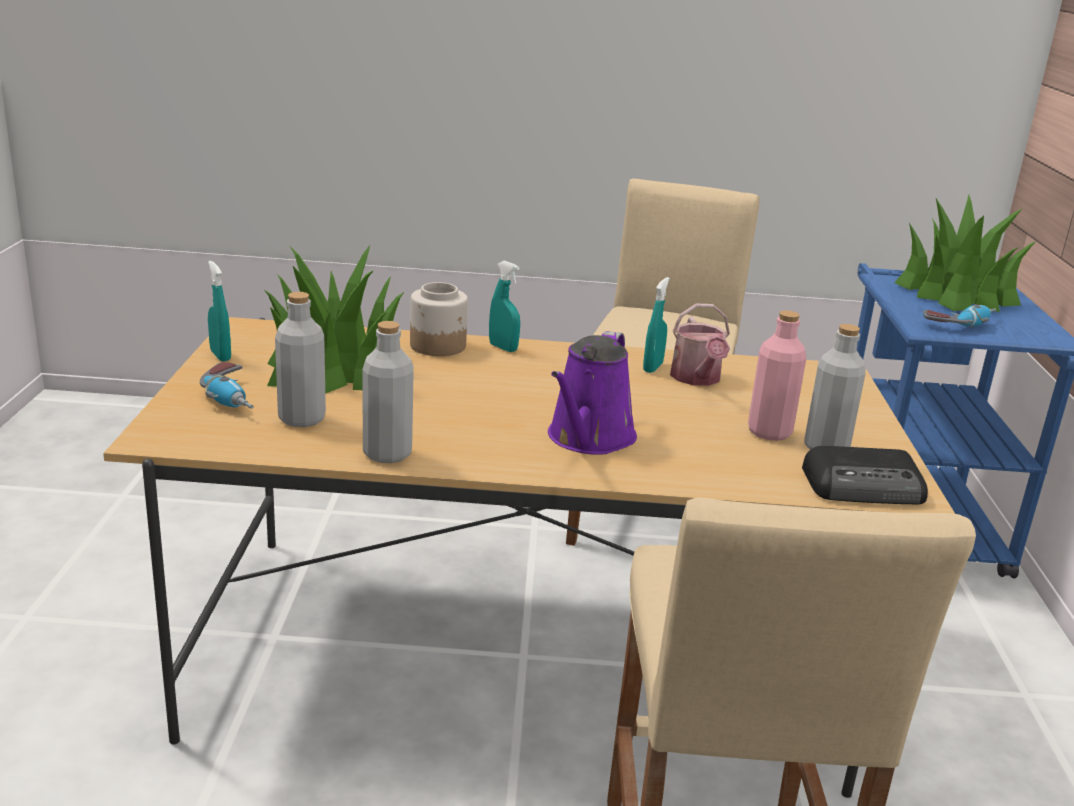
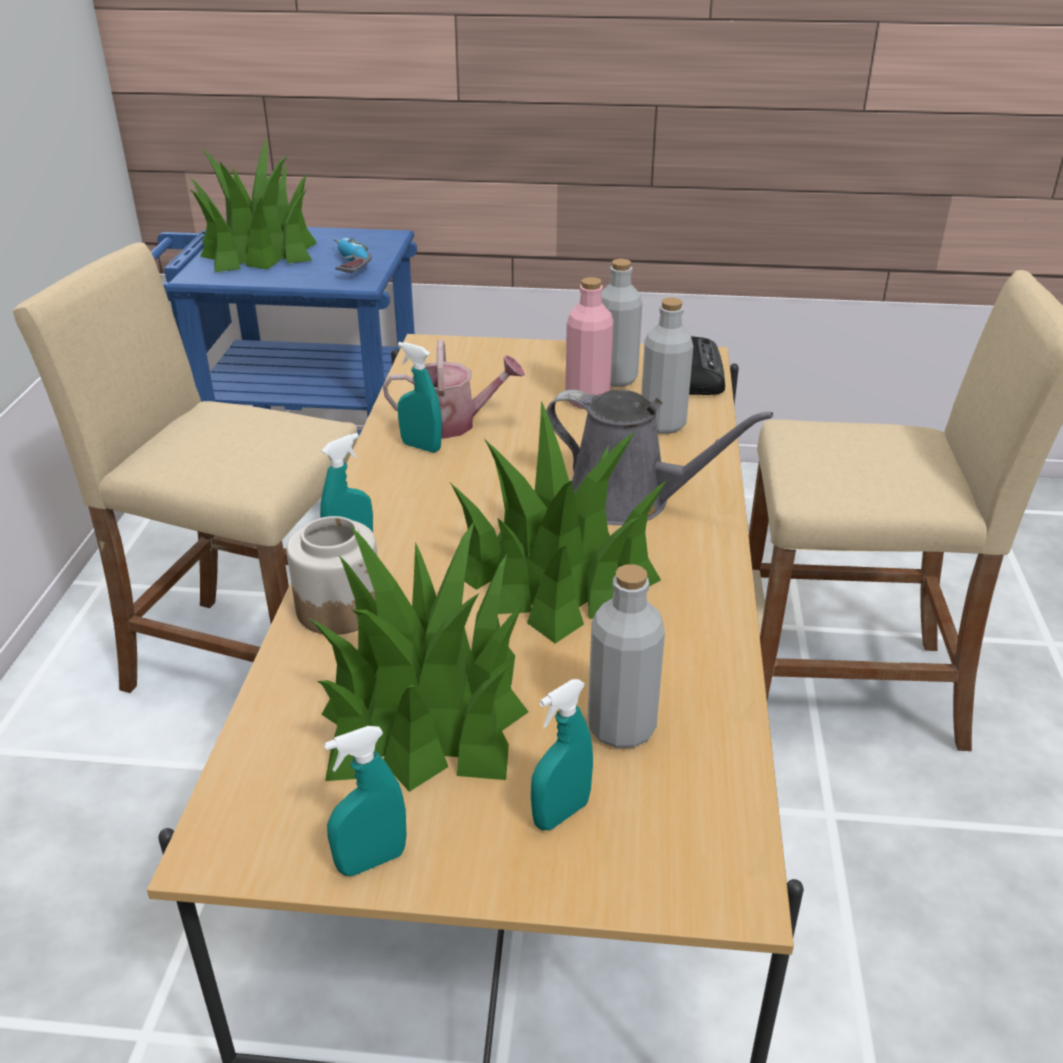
camera: 85 degrees left, 10 degrees up
power drill [200,362,254,409] -> turquoise spray bottle [531,679,593,831]
grey bottle [362,321,414,463] -> grey bottle moved to [641,298,693,434]
purple watering can [548,331,637,455] -> grey watering can [546,390,773,525]
none -> potted plant [450,401,666,643]

